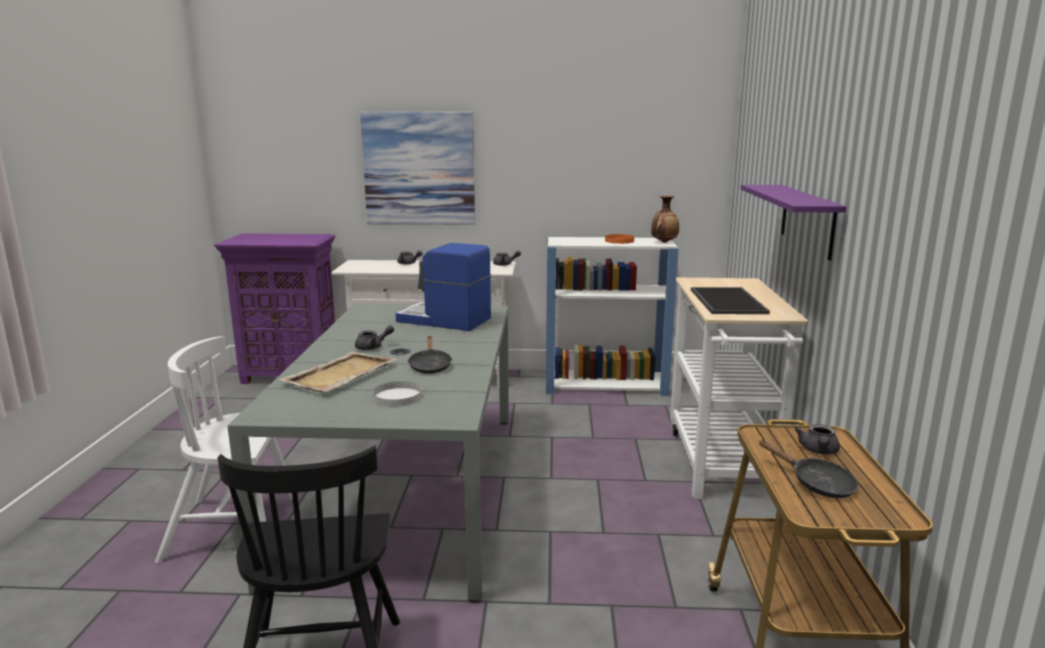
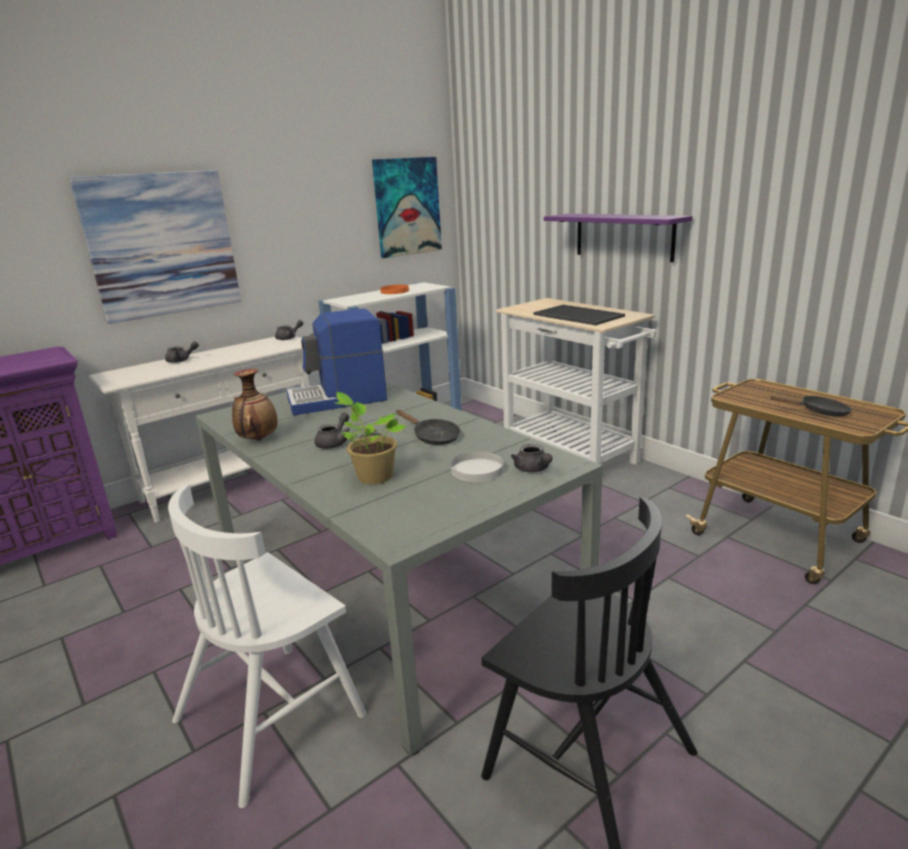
camera: 40 degrees left, 5 degrees up
beige tray [279,352,397,392] -> potted plant [334,392,407,484]
vase [651,196,679,243] -> vase moved to [232,369,278,440]
grey teapot [795,424,840,455] -> grey teapot moved to [511,444,552,472]
none -> picture [372,157,442,258]

